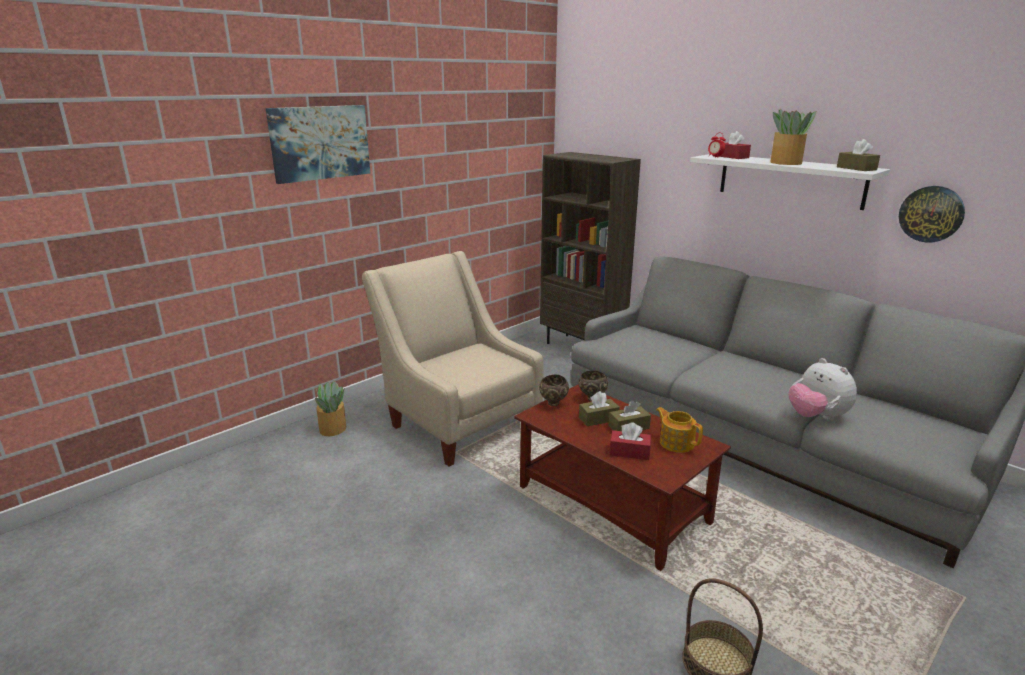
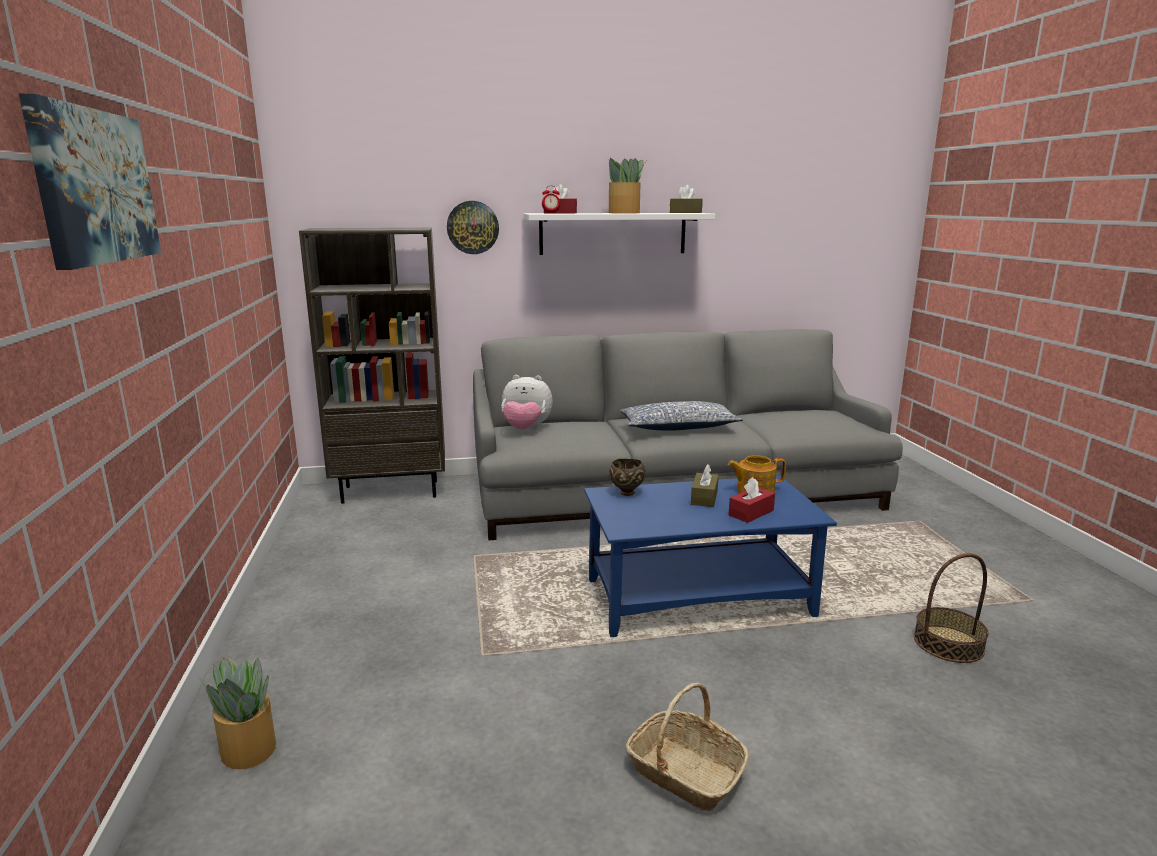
camera: 55 degrees left, 5 degrees down
beige armchair [362,251,544,466] -> none
brown coffee table [514,384,731,571] -> blue coffee table [584,476,837,637]
brown bowl [539,374,569,406] -> none
brown tissue box [579,391,620,426] -> none
plush toy [789,358,857,420] -> plush toy moved to [501,375,553,430]
wall clock [899,186,965,243] -> wall clock moved to [447,201,499,254]
none -> pillow [620,401,743,431]
none -> basket [626,683,749,811]

